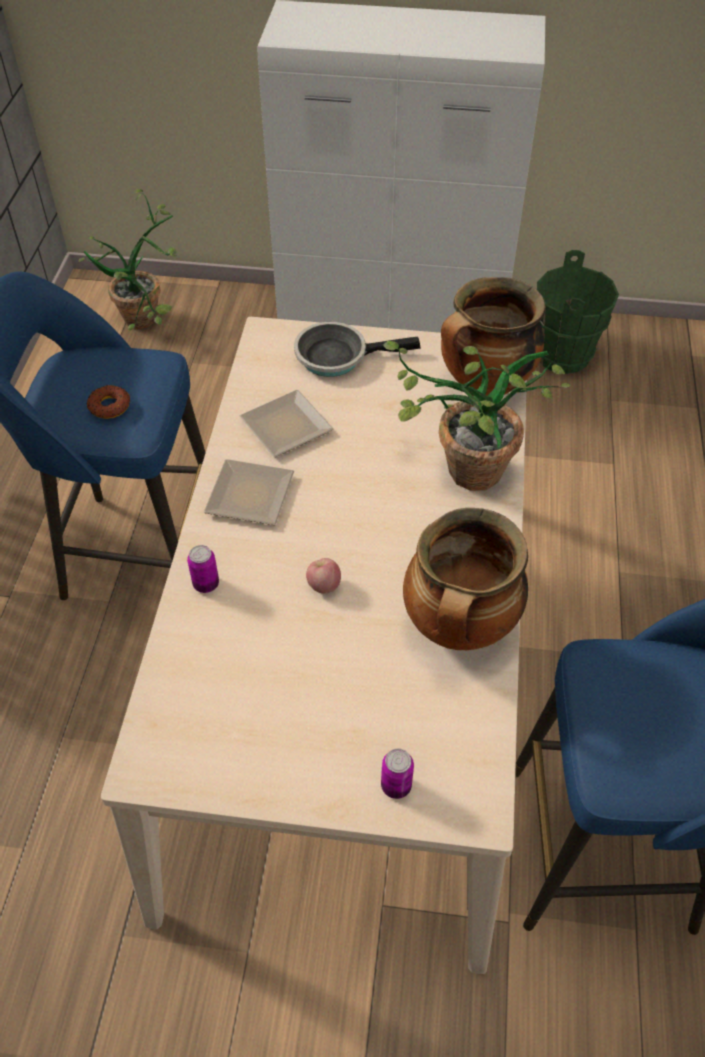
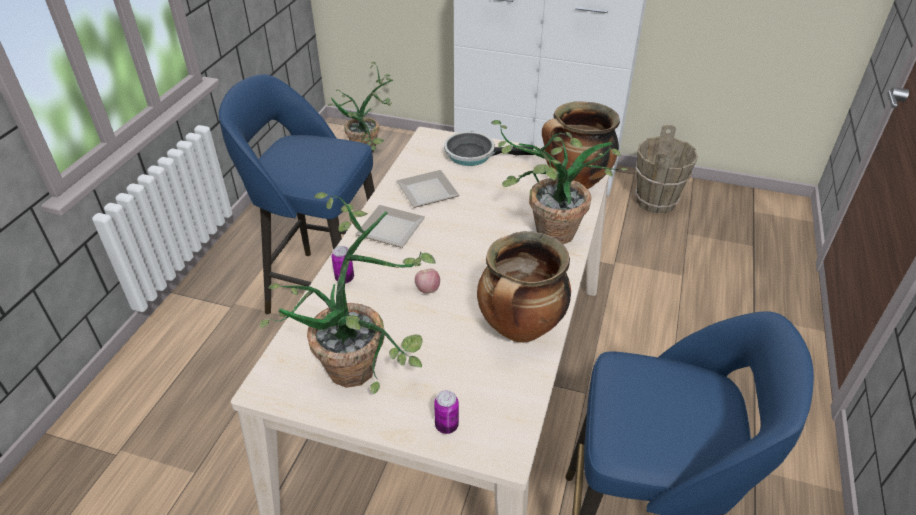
camera: 10 degrees right, 10 degrees down
donut [87,385,130,419] -> none
green bucket [537,250,619,374] -> brown bucket [635,125,698,213]
none -> potted plant [260,192,436,394]

